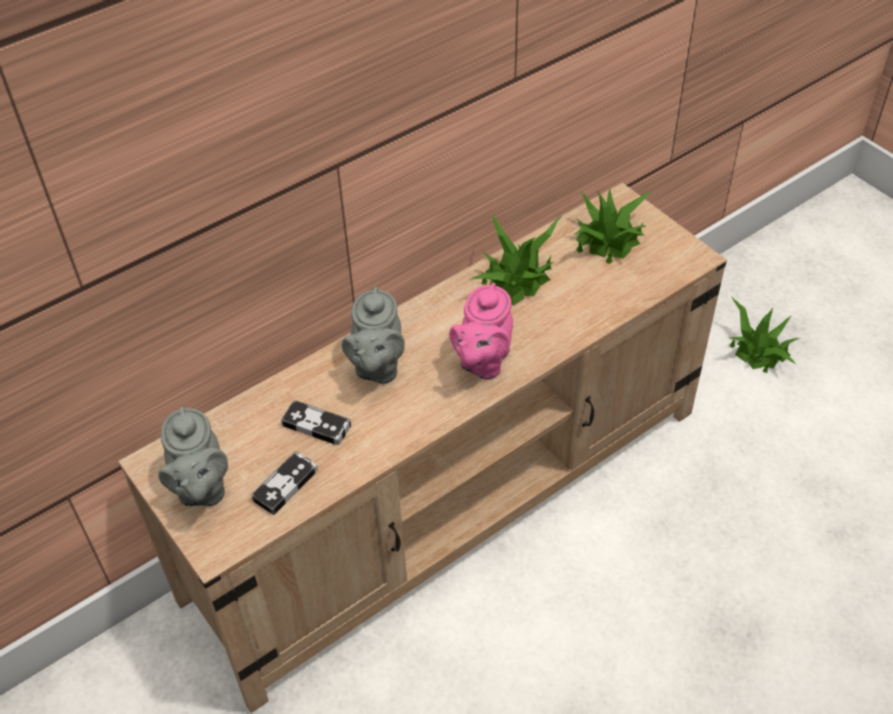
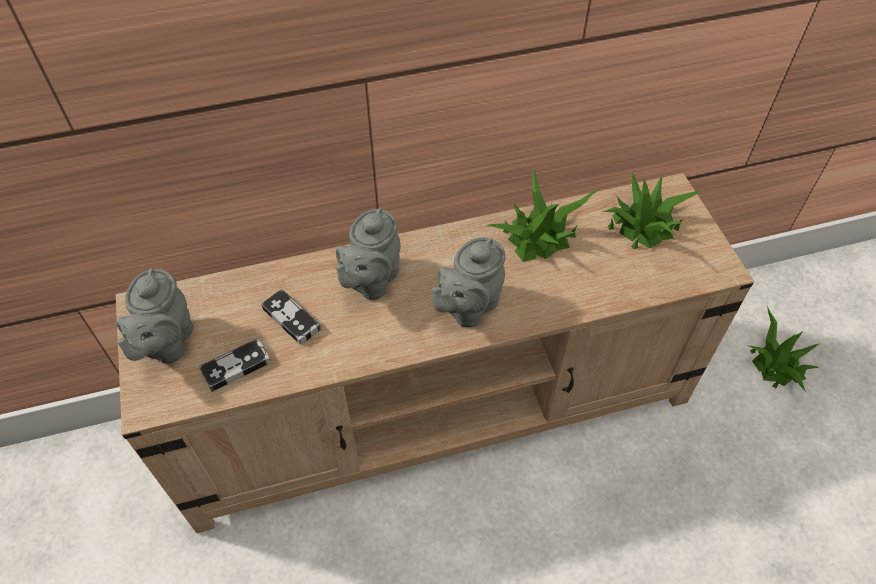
camera: 20 degrees right, 5 degrees up
pink teapot [449,283,513,380] -> grey teapot [432,237,506,328]

